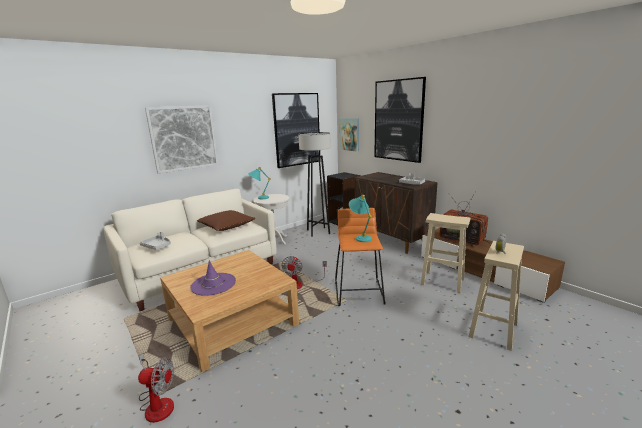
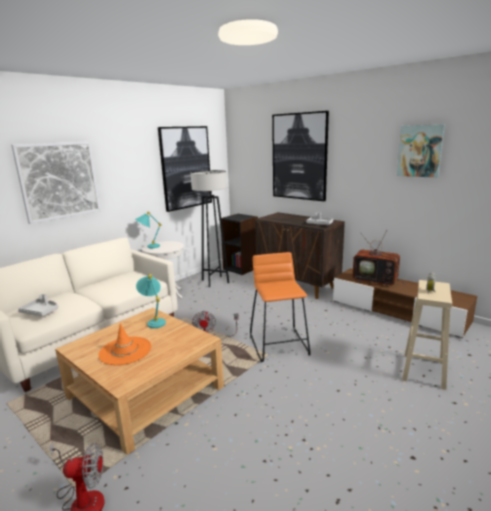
camera: 10 degrees left, 0 degrees up
purple hat [190,260,236,296] -> orange hat [98,323,151,365]
brown pillow [197,210,255,231] -> none
picture [340,118,359,152] -> picture moved to [397,124,445,178]
turquoise table lamp [349,195,372,242] -> turquoise table lamp moved to [136,274,166,328]
beige stool [421,213,470,293] -> none

